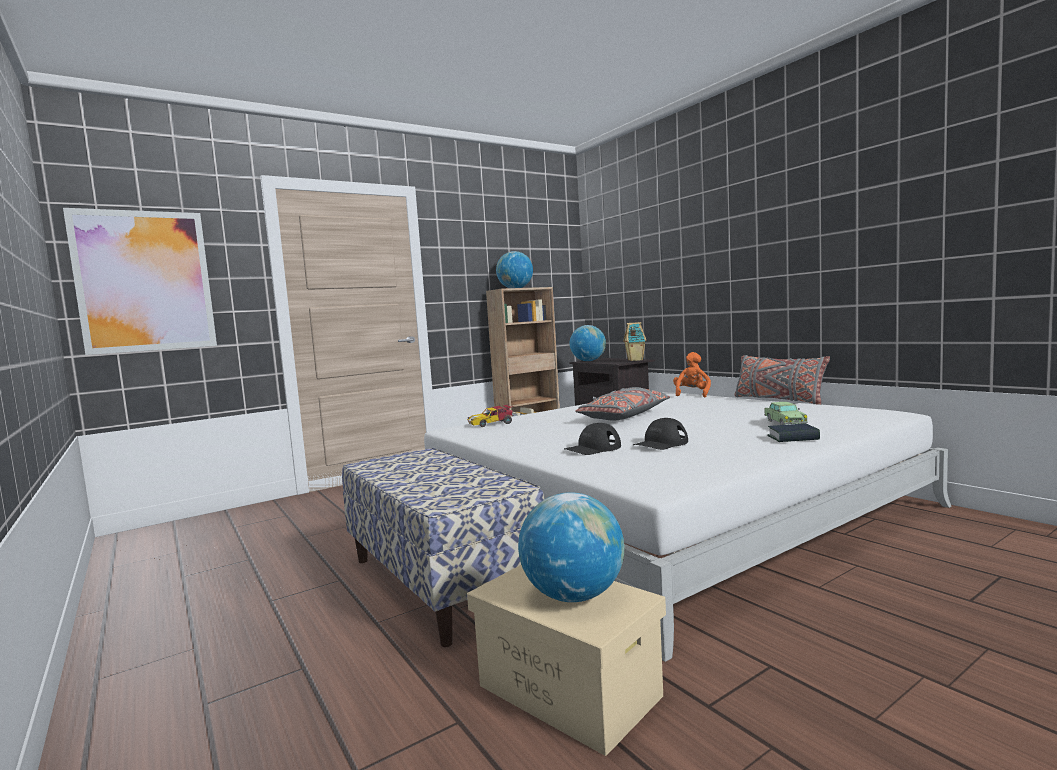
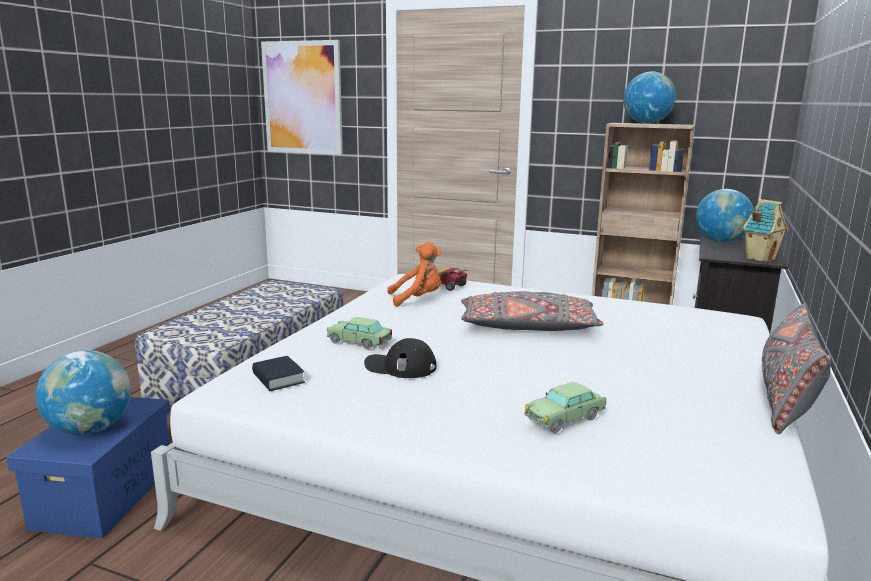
camera: 55 degrees right, 10 degrees up
beige storage box [467,565,666,756] -> blue storage box [6,397,170,539]
black cap [564,423,621,455] -> toy car [327,317,392,349]
orange plush toy [673,352,711,397] -> orange plush toy moved to [387,242,441,307]
book [767,423,820,442] -> book moved to [252,356,305,391]

